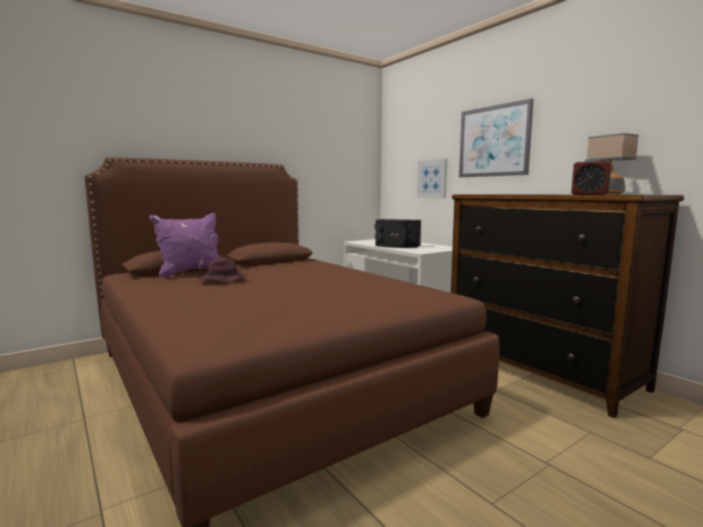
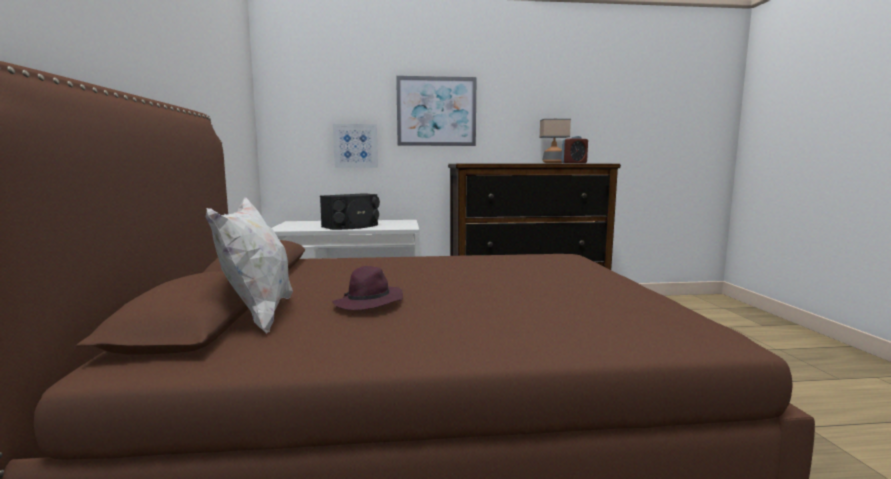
camera: 60 degrees left, 0 degrees up
purple pillow [149,213,219,278] -> white pillow [206,197,293,333]

